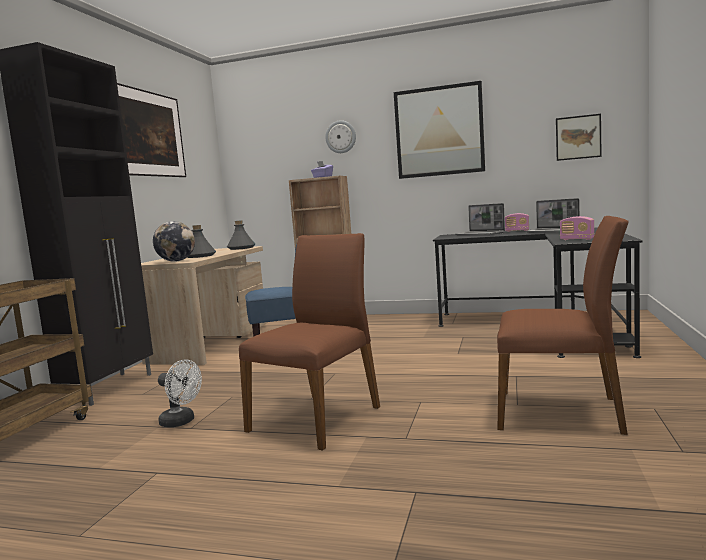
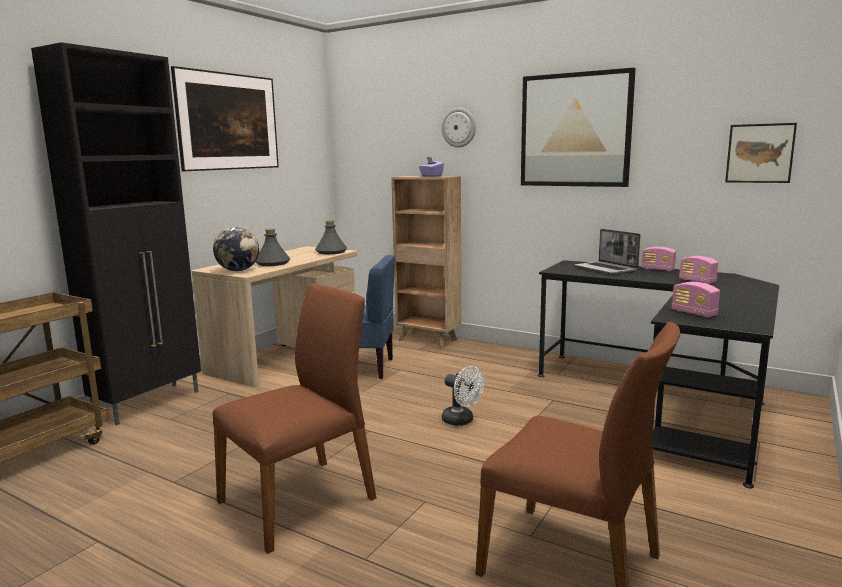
camera: 15 degrees right, 5 degrees up
white fan [158,359,202,427] -> white fan moved to [442,366,484,426]
laptop [526,198,580,233] -> radio [679,256,718,284]

